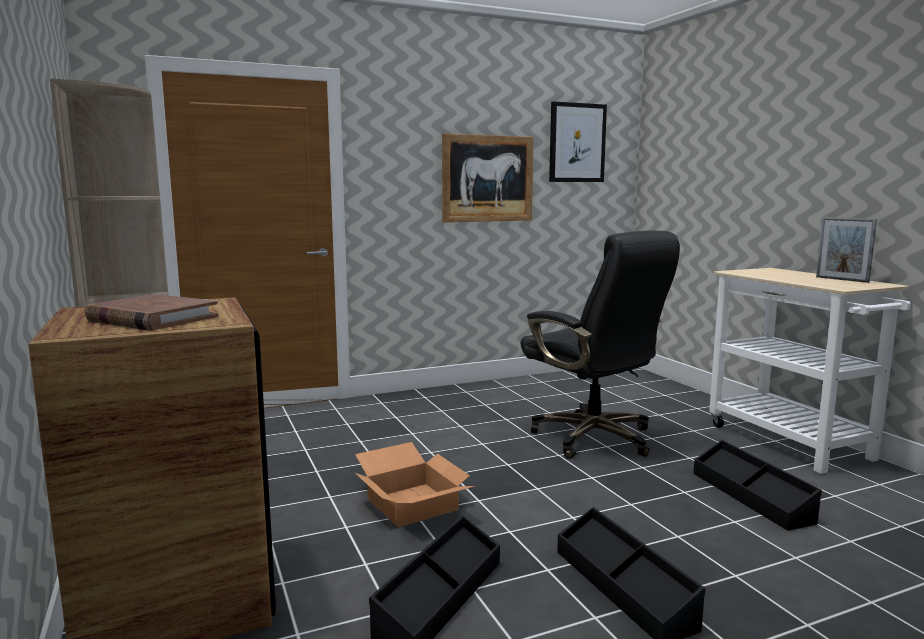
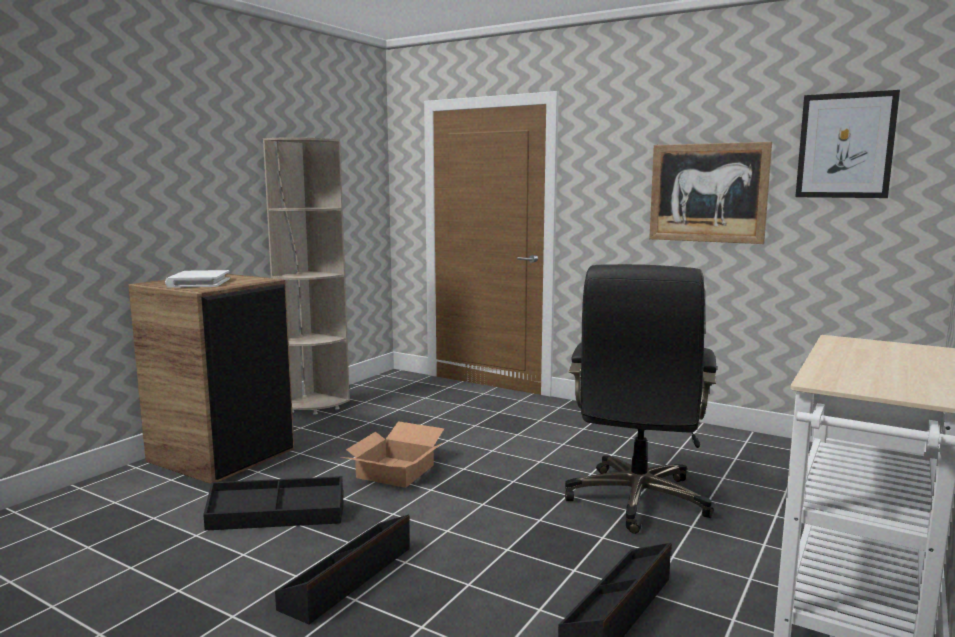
camera: 55 degrees right, 0 degrees up
brown book [85,294,219,331] -> white book [165,270,230,288]
picture frame [816,217,877,283] -> none

